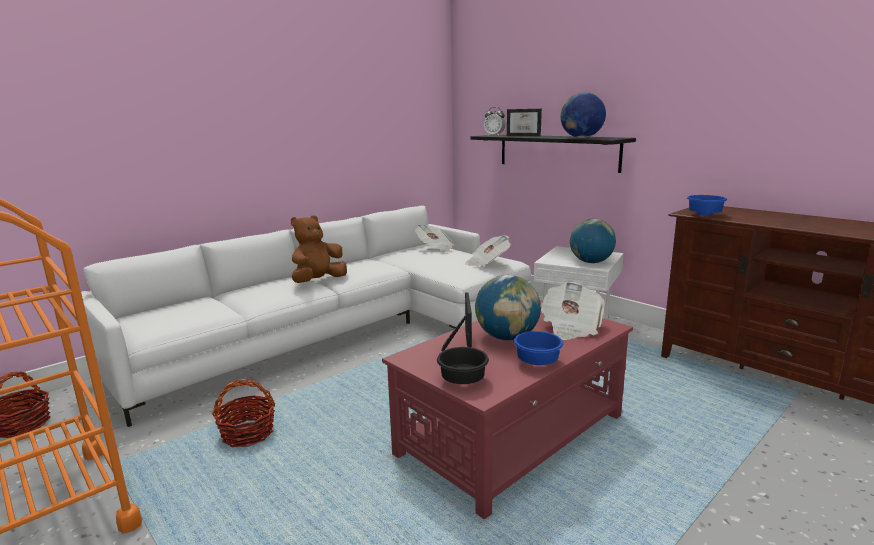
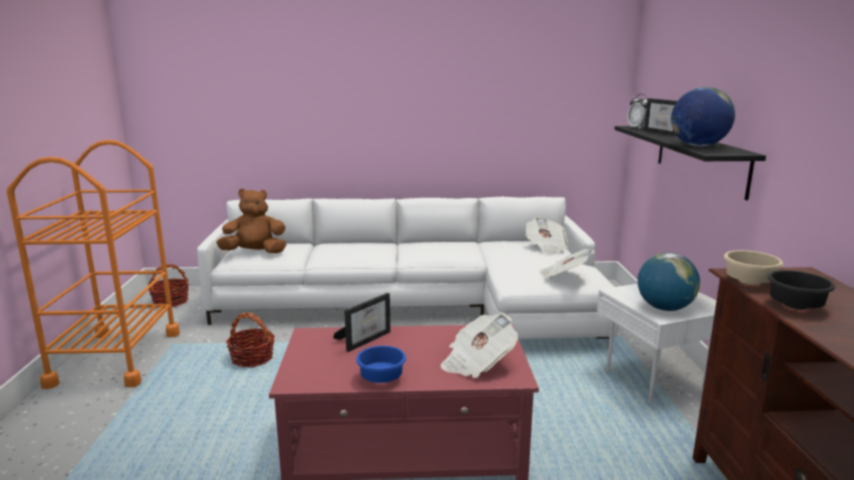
camera: 40 degrees right, 0 degrees up
brown plush toy [291,215,347,283] -> brown plush toy moved to [216,189,286,254]
black bowl [437,347,489,384] -> black bowl moved to [767,270,835,309]
globe [475,275,541,340] -> none
blue bowl [687,195,727,216] -> beige bowl [724,250,783,285]

